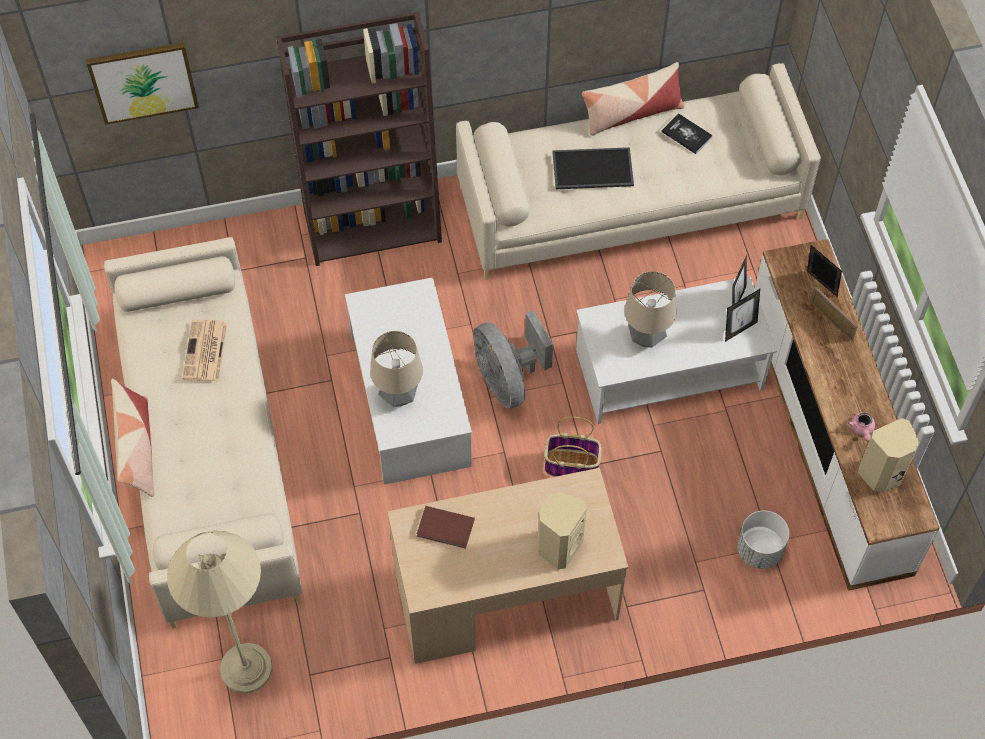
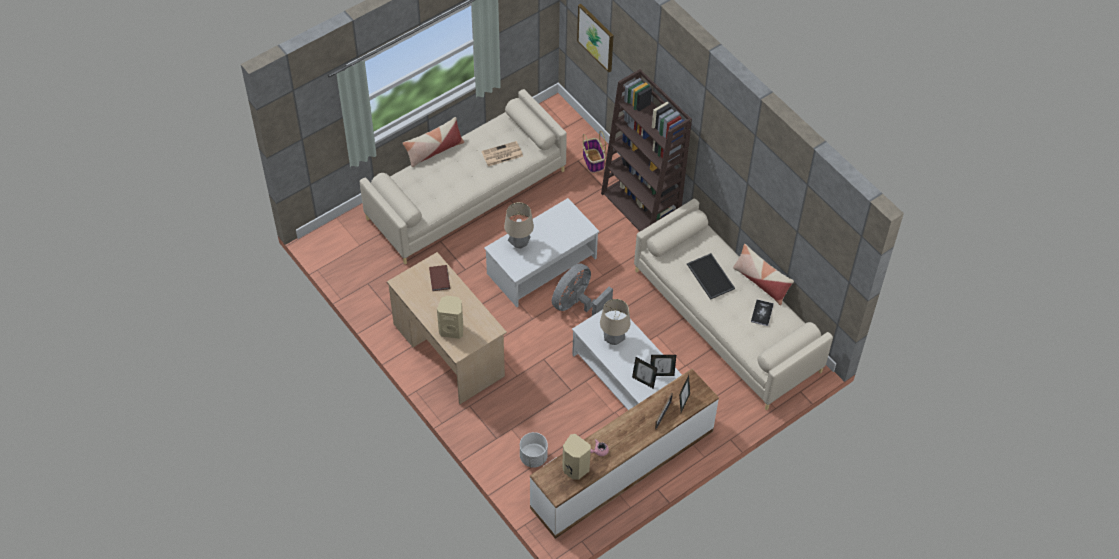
camera: 65 degrees right, 5 degrees down
beige floor lamp [167,531,272,693] -> none
basket [544,416,602,477] -> basket moved to [583,131,606,173]

